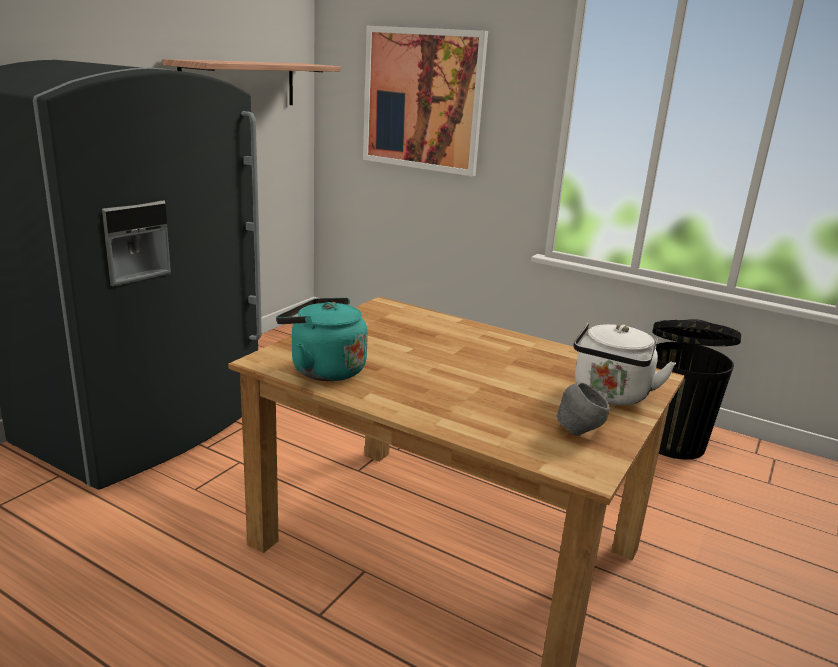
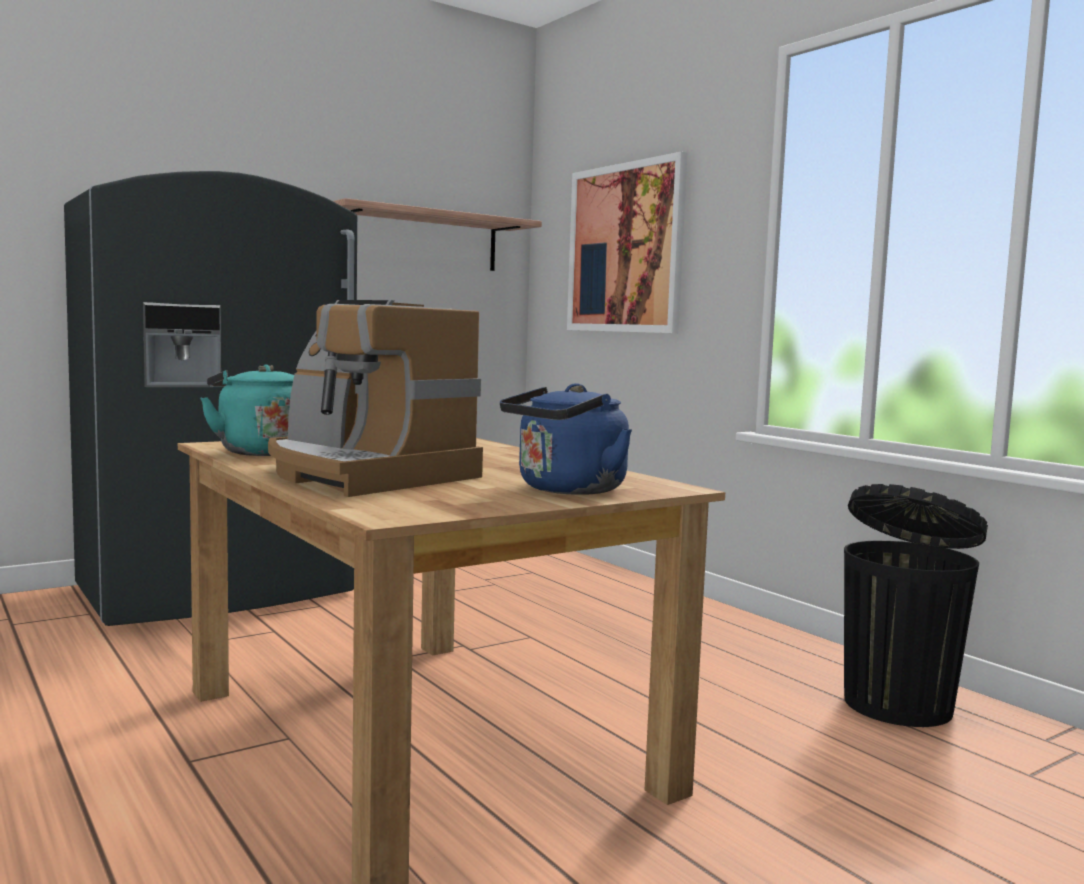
camera: 25 degrees right, 15 degrees down
grey bowl [556,382,610,436] -> none
white kettle [573,323,676,405] -> blue kettle [500,383,632,495]
none -> coffee machine [268,300,483,497]

